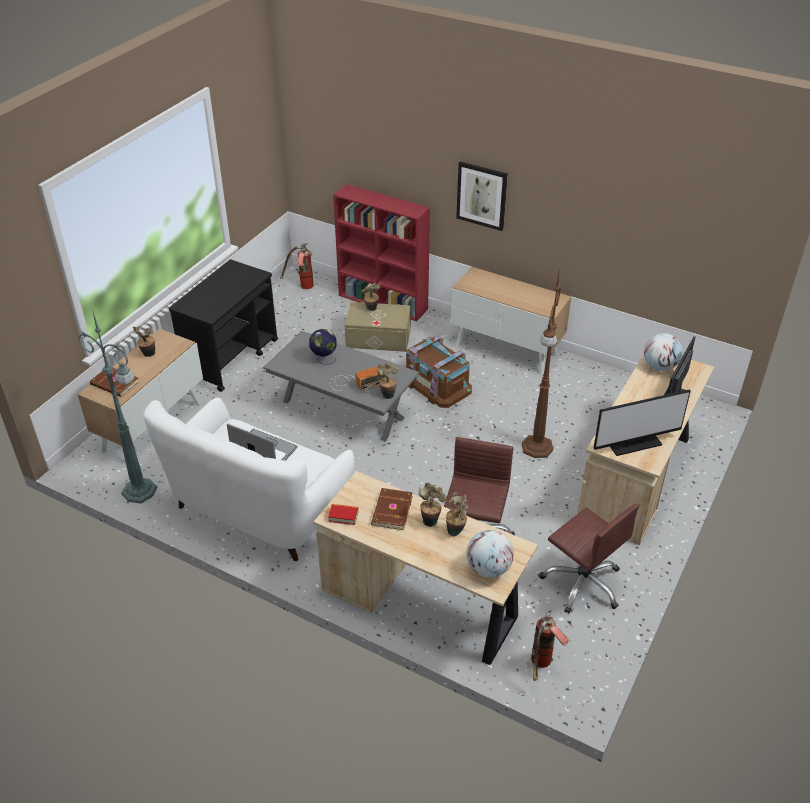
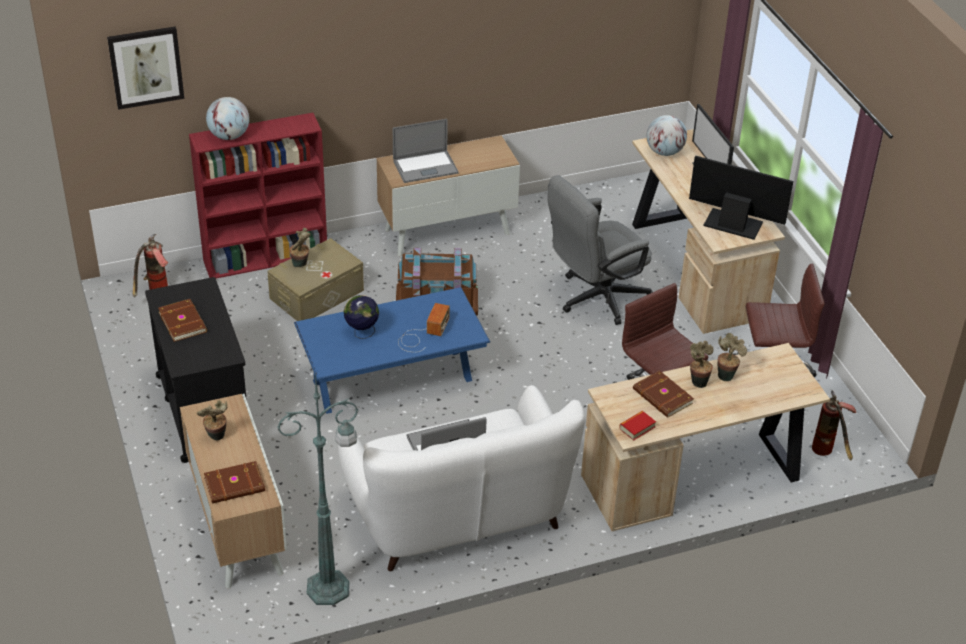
camera: 50 degrees left, 0 degrees up
grey coffee table [263,331,420,442] -> blue coffee table [294,287,490,414]
potted plant [377,363,398,399] -> none
picture [456,161,508,231] -> picture moved to [107,26,184,110]
globe [467,530,514,578] -> globe moved to [206,97,249,140]
brown floor lamp [522,268,561,458] -> grey office chair [547,175,653,325]
monitor [594,390,691,456] -> monitor turned 90 degrees counterclockwise [689,155,793,240]
none -> brown book [158,299,207,342]
none -> laptop [393,119,459,183]

